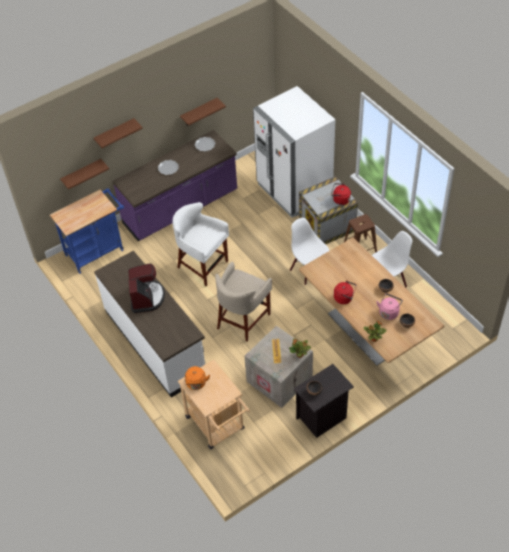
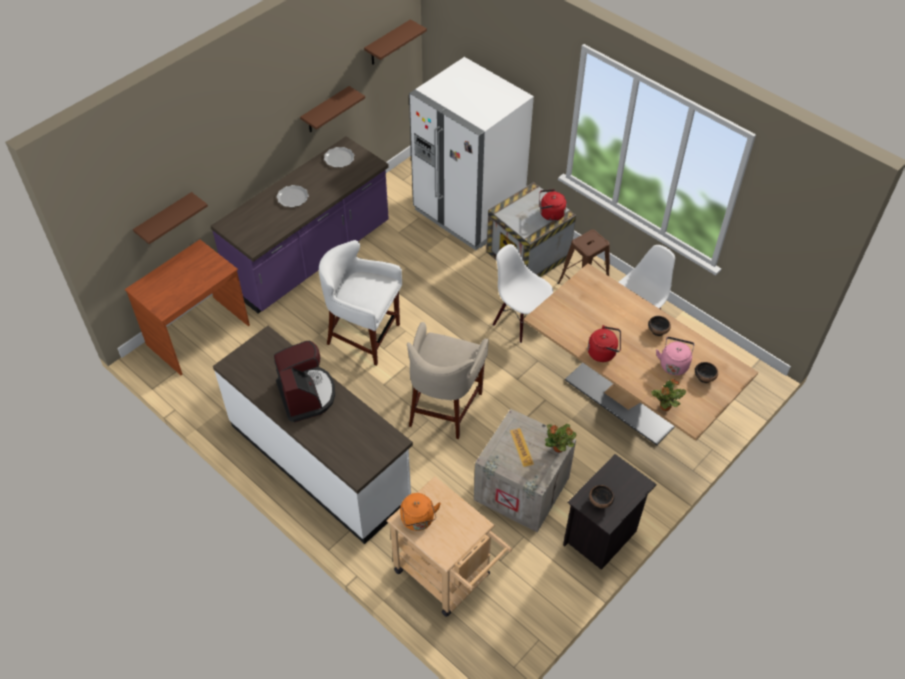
camera: 15 degrees left, 0 degrees up
blue cart [50,188,124,274] -> brown desk [125,240,250,375]
brown shelf [94,118,143,148] -> brown shelf moved to [364,19,427,65]

